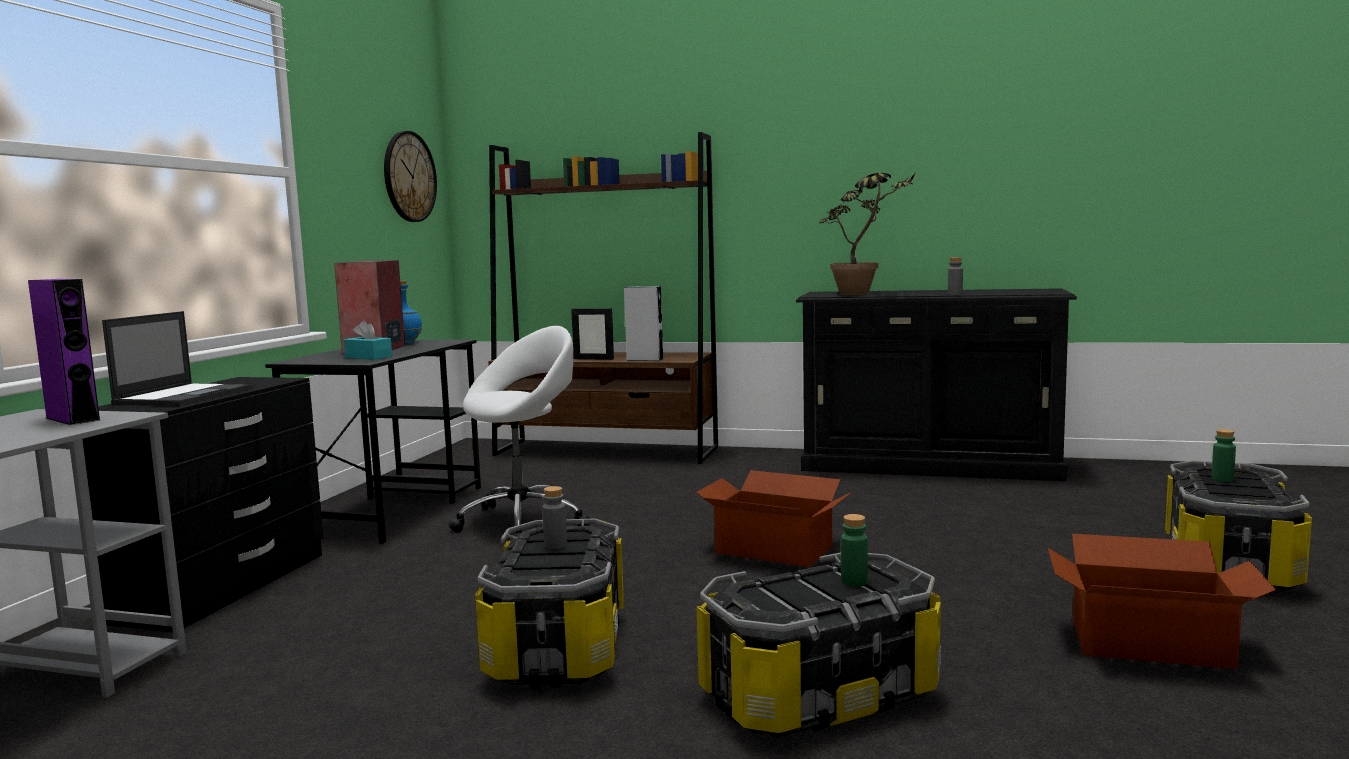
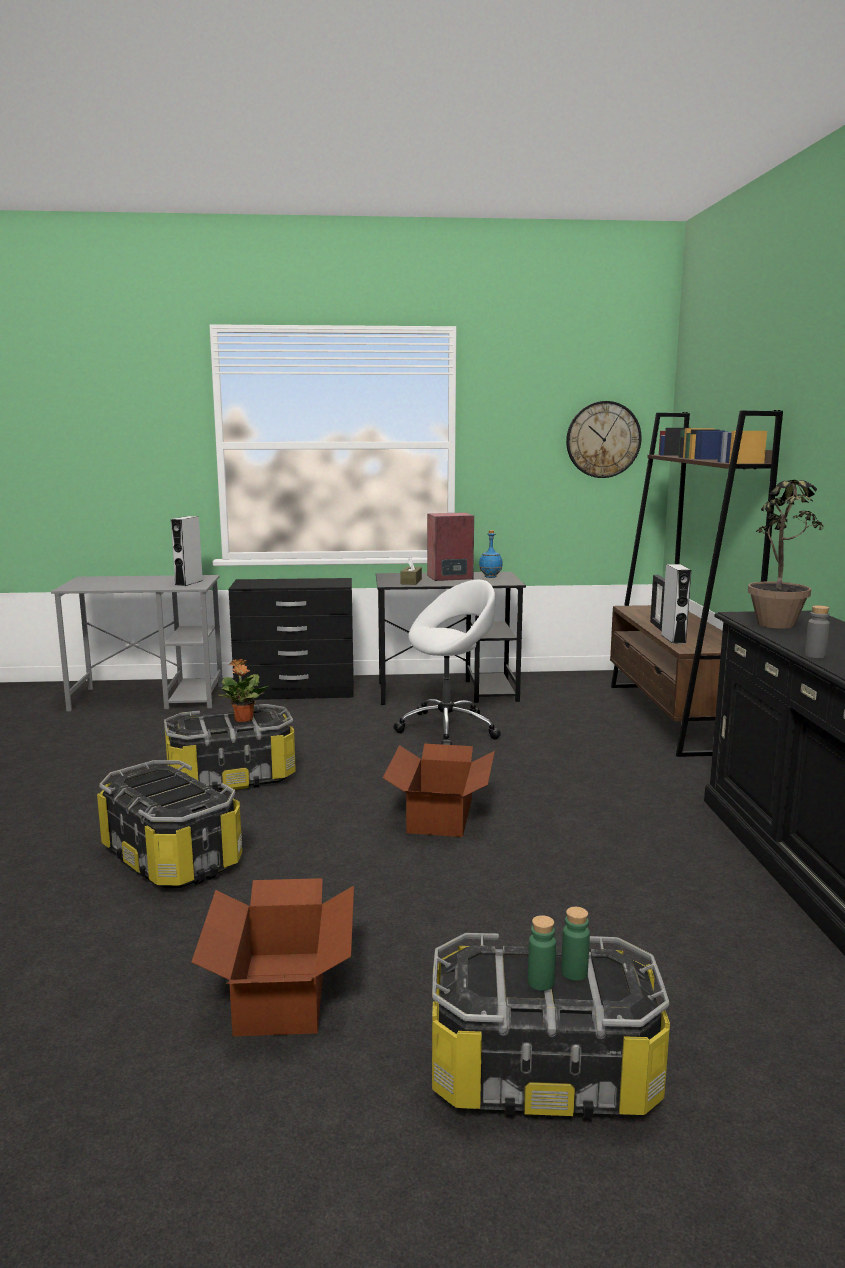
camera: 70 degrees right, 5 degrees up
purple speaker [28,279,101,425] -> grey speaker [171,516,203,586]
laptop [102,311,253,406] -> none
turquoise tissue box [344,321,392,360] -> brown tissue box [401,557,422,585]
white office chair [449,326,590,540] -> white office chair turned 60 degrees counterclockwise [393,580,501,745]
grey bottle [542,486,567,549] -> potted plant [218,659,268,722]
green bottle [841,514,868,587] -> green bottle moved to [528,915,556,991]

